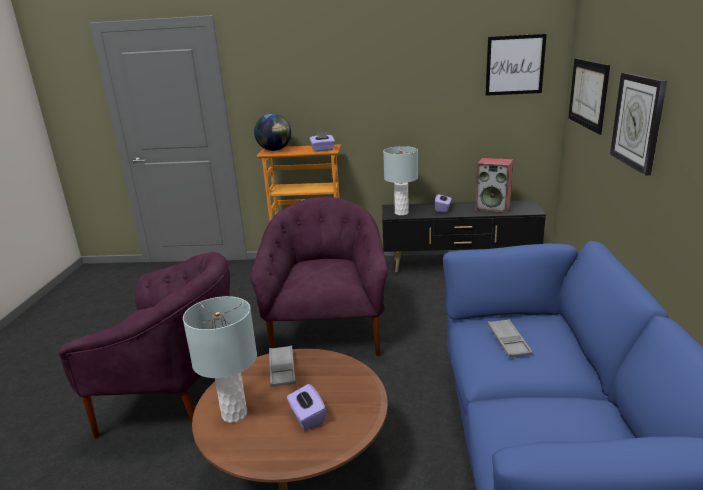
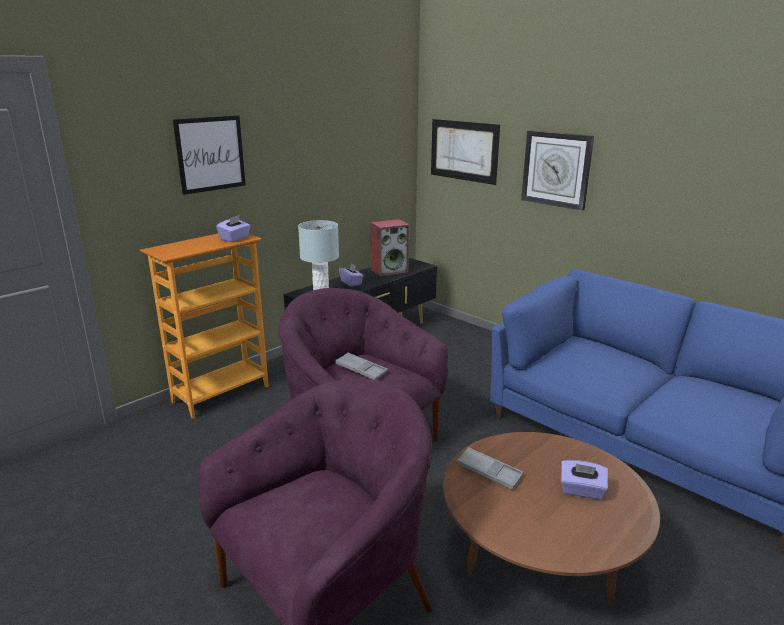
camera: 50 degrees left, 0 degrees up
grey table lamp [183,296,257,423] -> none
globe [254,114,291,151] -> none
picture [485,34,547,96] -> picture moved to [173,115,246,195]
grey tray [487,319,532,358] -> grey tray moved to [335,353,388,380]

